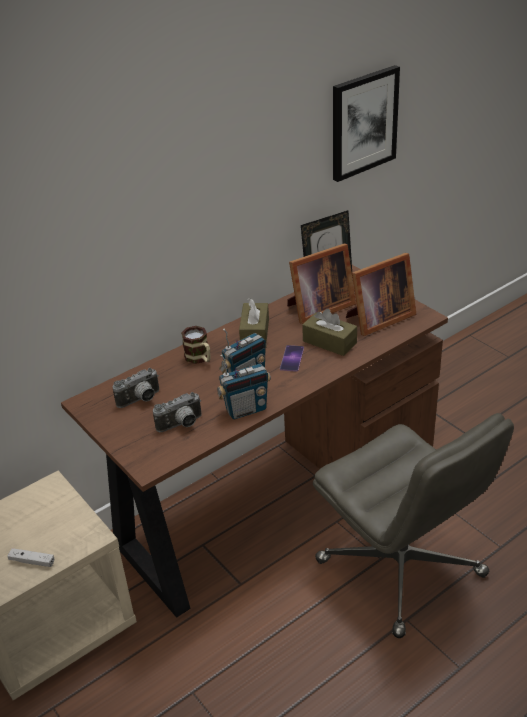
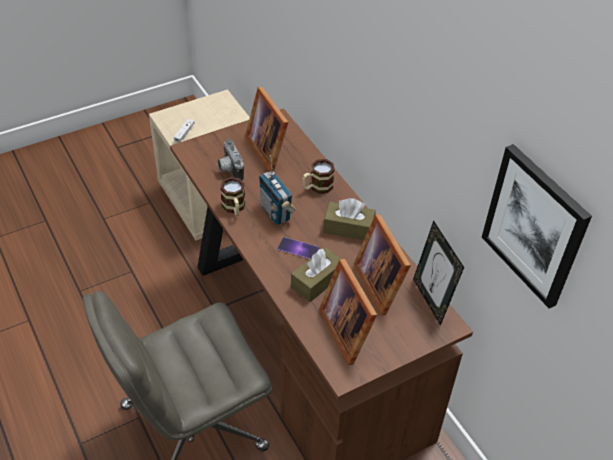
camera: 95 degrees right, 10 degrees up
camera [113,368,159,408] -> picture frame [245,87,289,172]
radio [217,354,271,420] -> mug [220,177,245,216]

